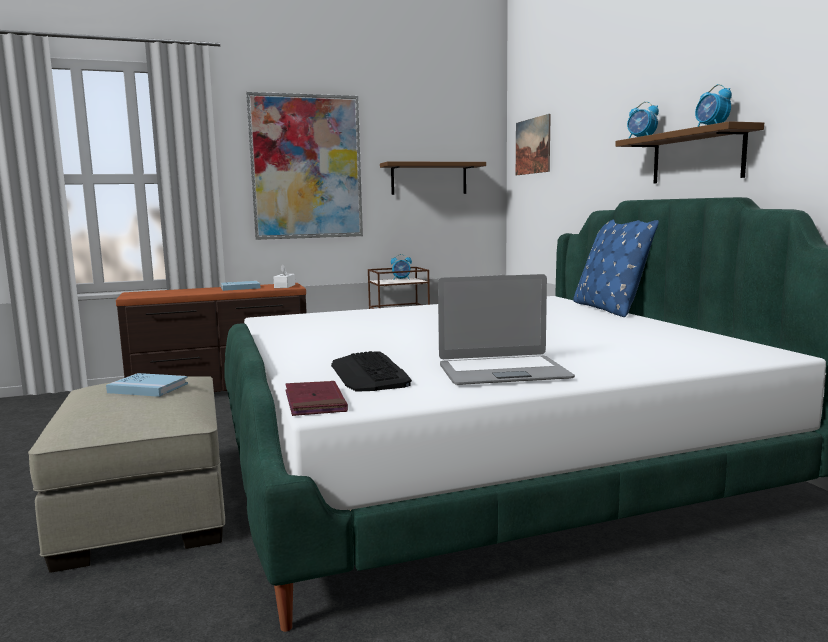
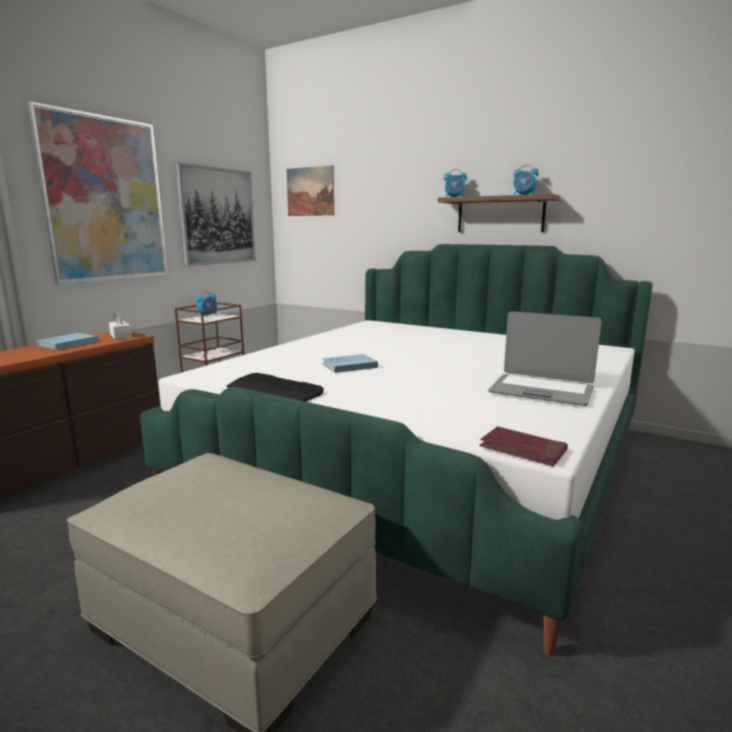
camera: 40 degrees left, 5 degrees up
blue book [106,373,188,397] -> blue book moved to [322,354,378,373]
keyboard [331,351,412,392] -> keyboard moved to [227,373,324,402]
brown shelf [380,161,486,195] -> picture [175,163,256,266]
laptop [438,274,575,385] -> laptop turned 75 degrees clockwise [488,311,602,406]
blue pillow [573,219,659,317] -> none

